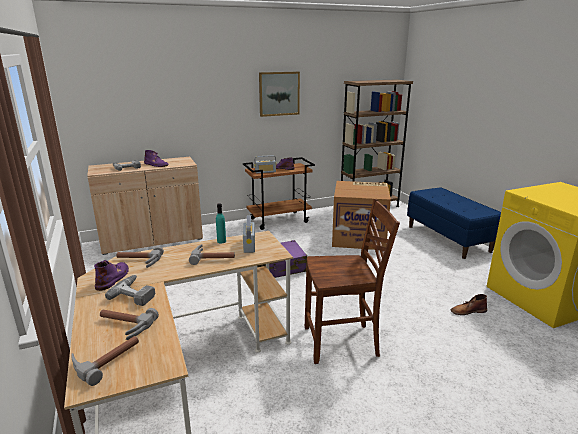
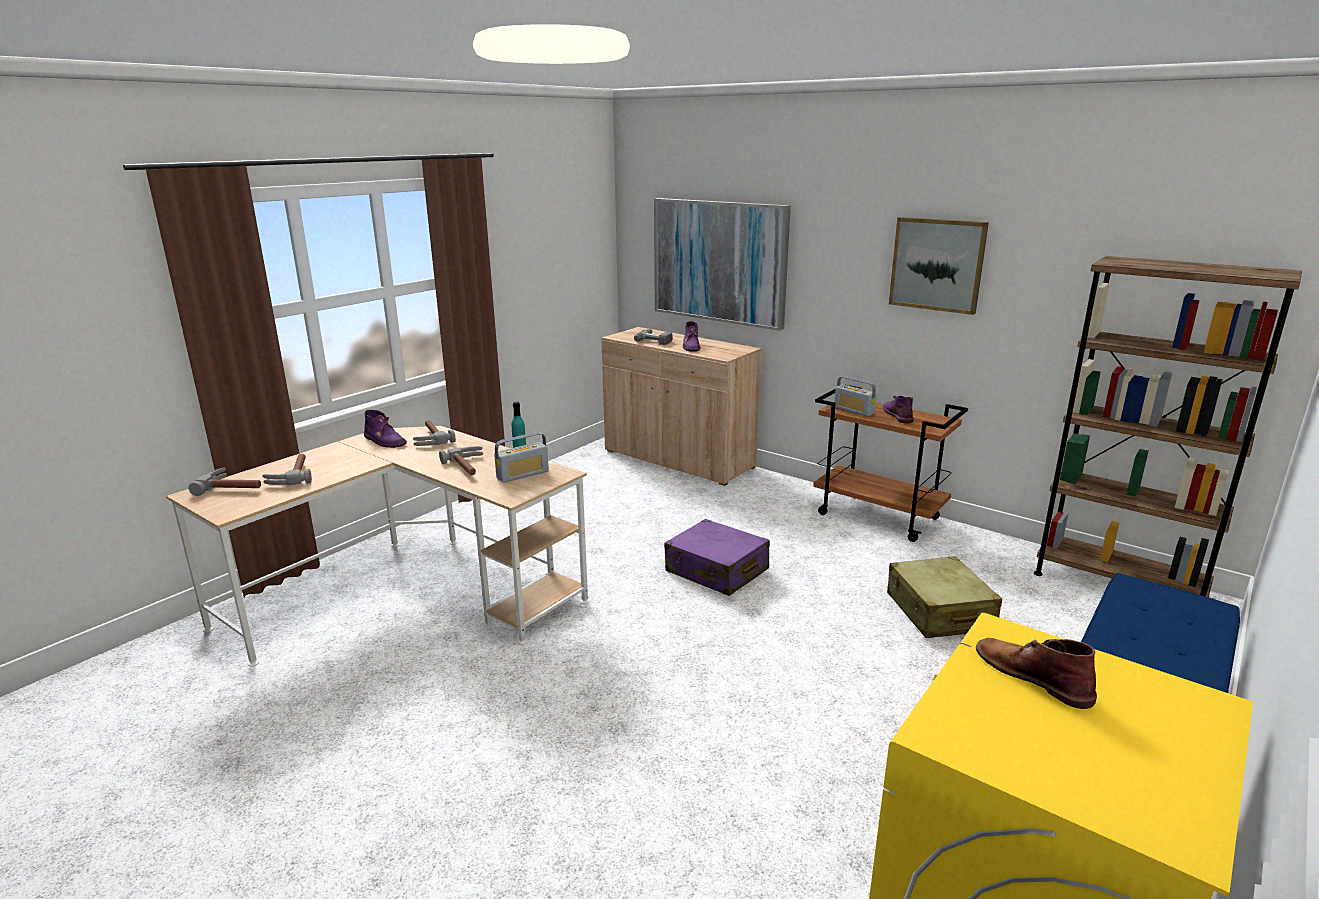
camera: 60 degrees right, 0 degrees up
purple boot [94,260,129,291] -> purple boot turned 60 degrees clockwise [364,410,407,448]
power drill [105,275,155,306] -> none
brown chair [305,199,400,364] -> none
cardboard box [332,181,391,250] -> beige suitcase [887,556,1002,638]
brown boot [450,294,487,315] -> brown boot moved to [976,638,1097,709]
none -> picture [654,198,791,331]

